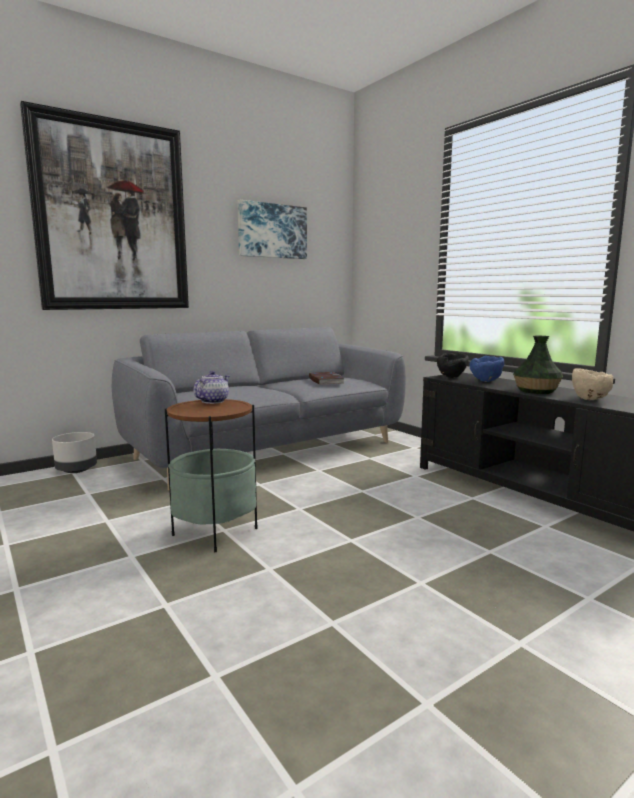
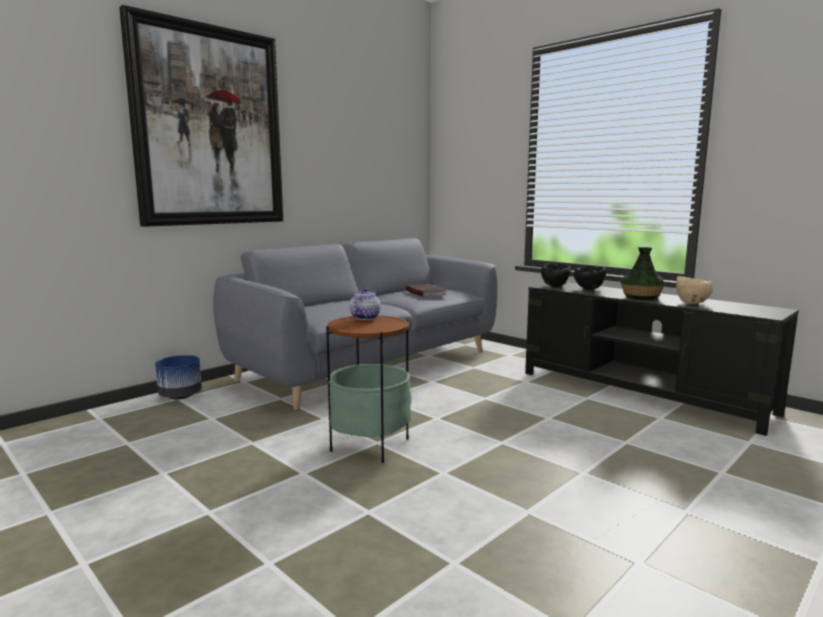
camera: 10 degrees left, 0 degrees up
grey planter [52,432,97,473] -> blue planter [155,355,202,399]
picture [237,200,307,259] -> none
blue bowl [469,356,504,382] -> black bowl [574,266,606,290]

